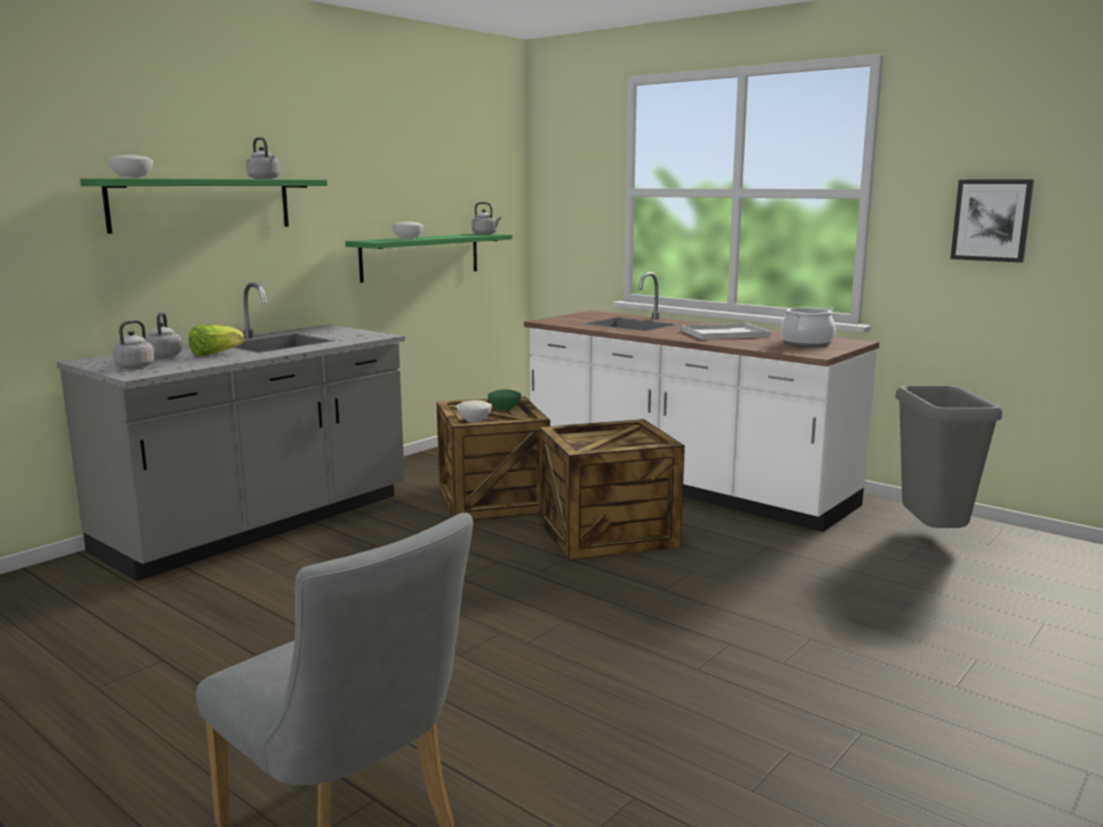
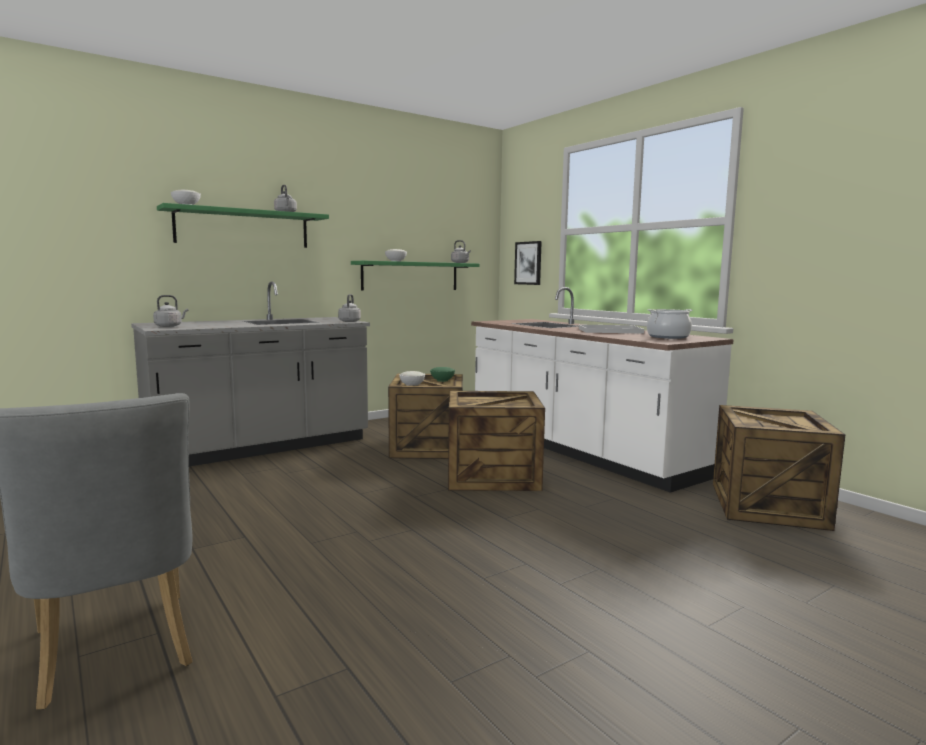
camera: 15 degrees right, 5 degrees down
grey kettle [146,312,182,358] -> grey kettle moved to [338,294,361,322]
lettuce [189,325,244,356] -> none
grey trash can [895,385,1002,528] -> crate [713,405,845,531]
picture [950,179,1034,263] -> picture moved to [514,241,542,285]

